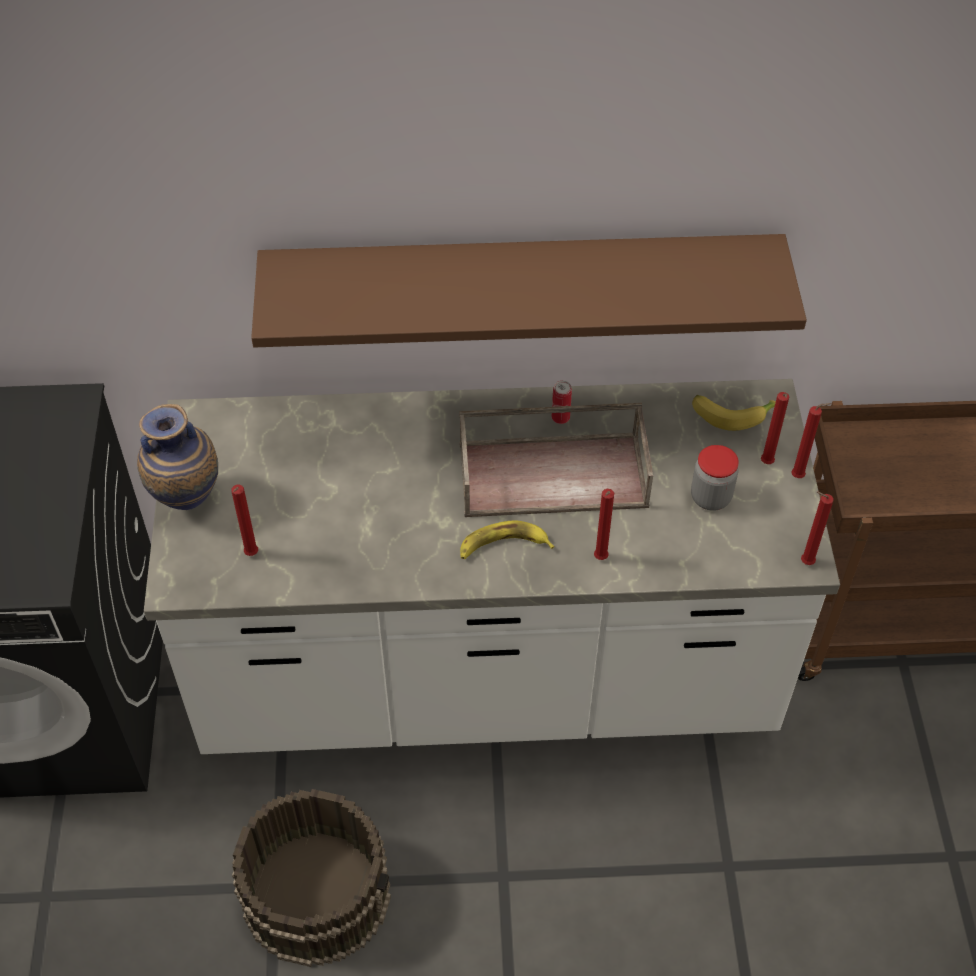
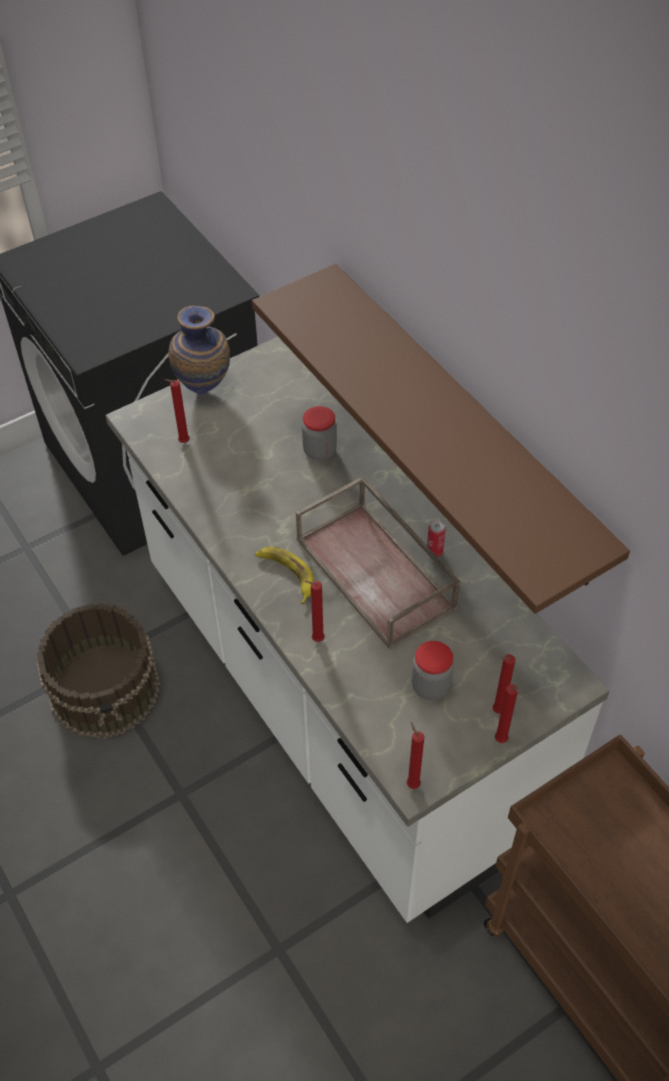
camera: 60 degrees right, 0 degrees up
banana [692,395,776,431] -> none
none -> jar [302,406,337,460]

